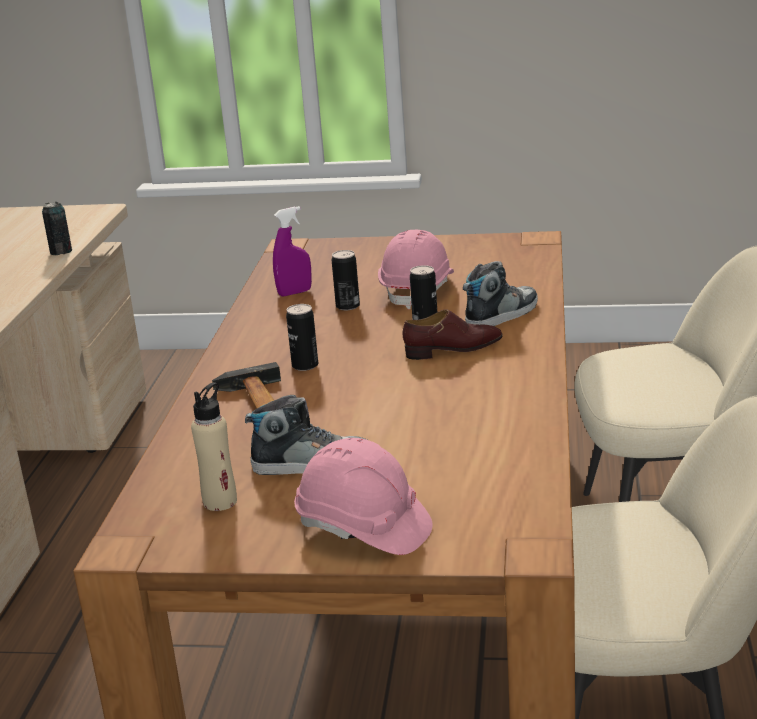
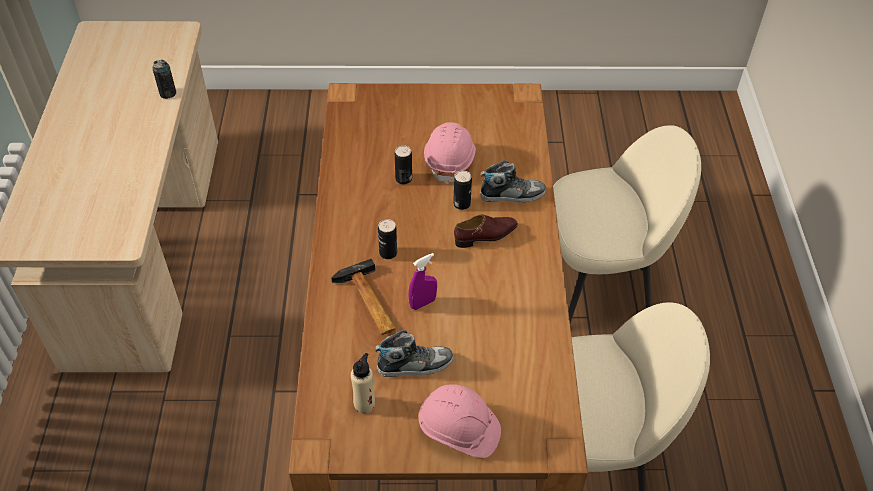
camera: 10 degrees left, 25 degrees up
purple spray bottle [273,206,312,296] -> purple spray bottle moved to [408,253,437,310]
shoe [463,261,538,326] -> shoe turned 45 degrees clockwise [480,160,546,203]

